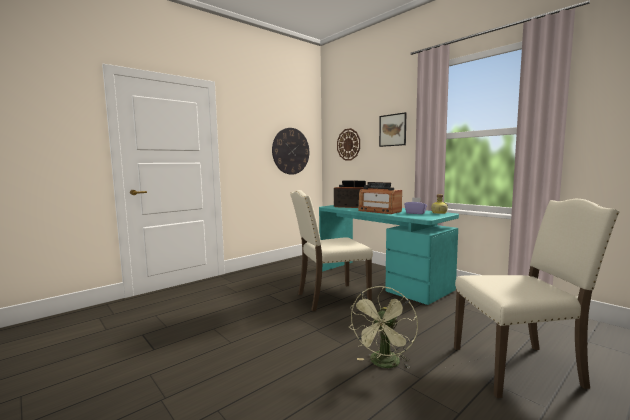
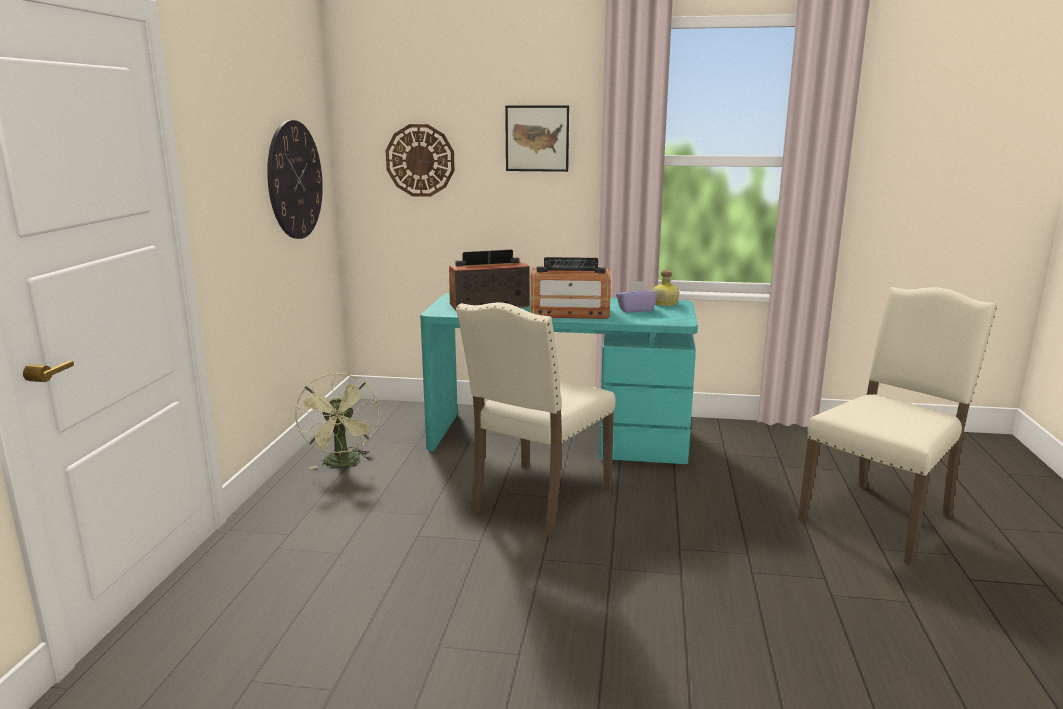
camera: 40 degrees left, 10 degrees up
green fan [349,286,418,369] -> green fan moved to [295,373,379,469]

